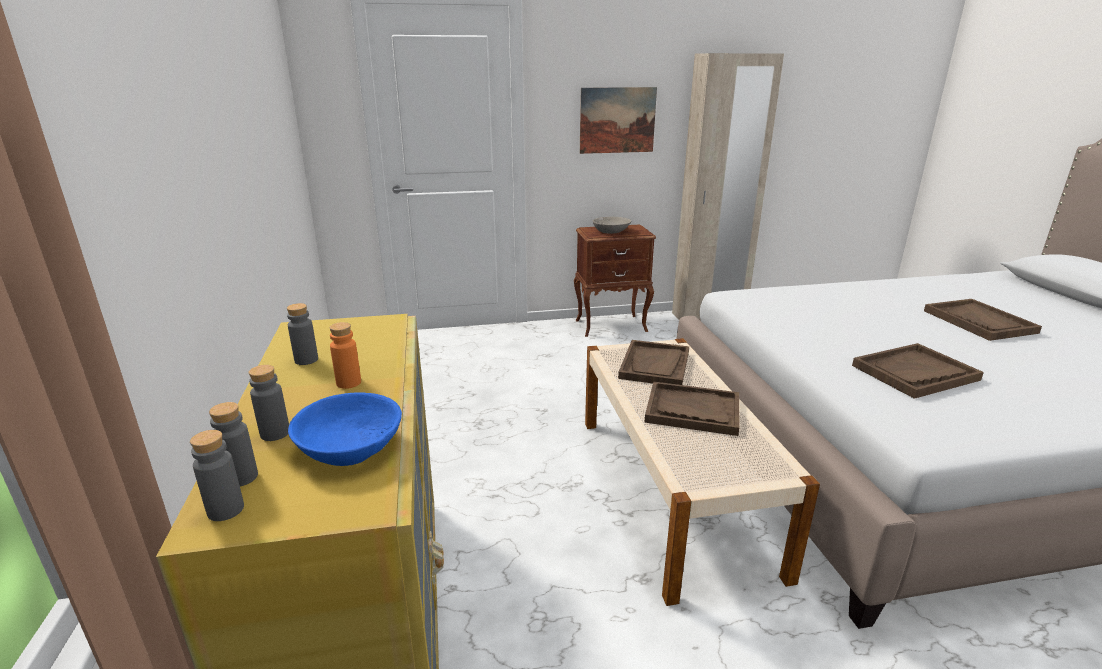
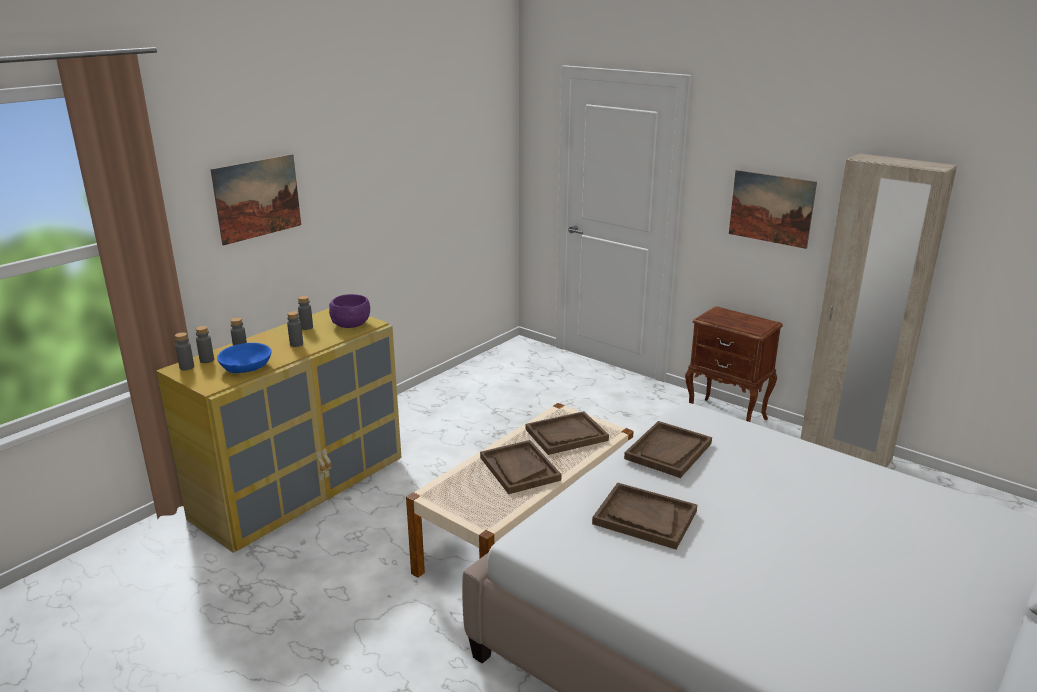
camera: 50 degrees right, 0 degrees up
orange bottle [329,322,361,389] -> grey bottle [287,311,303,347]
grey bowl [593,217,631,234] -> none
brown tray [924,299,1042,341] -> brown tray moved to [624,421,712,478]
none -> picture [210,154,301,246]
none -> purple bowl [329,294,370,328]

